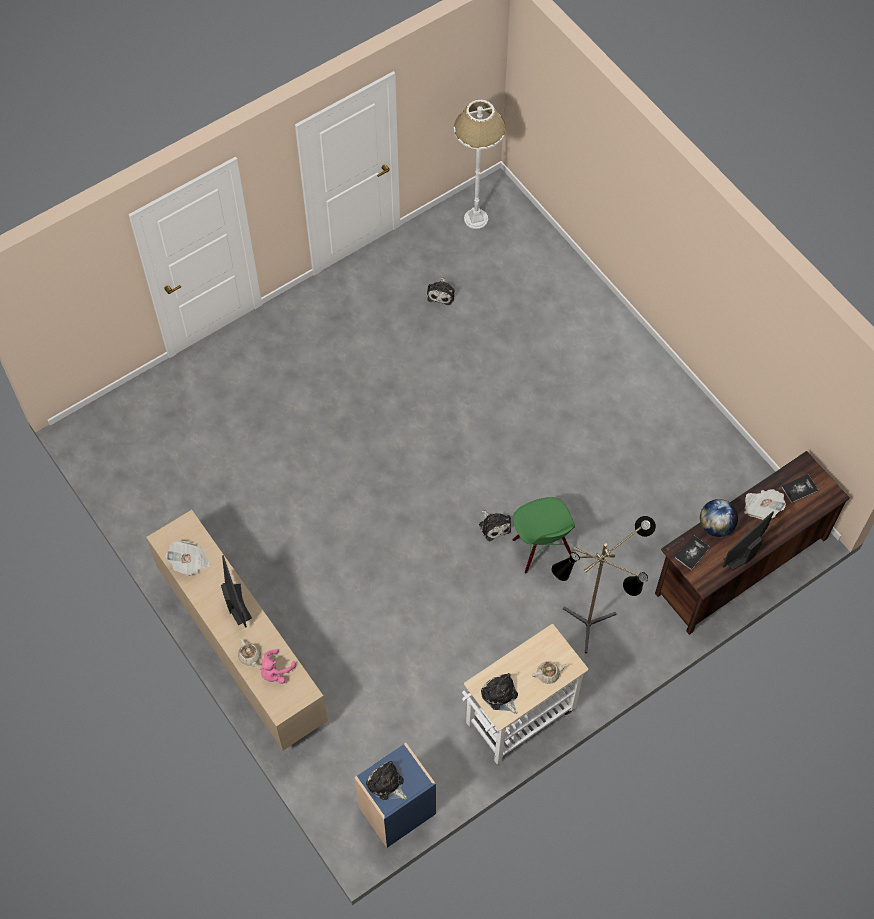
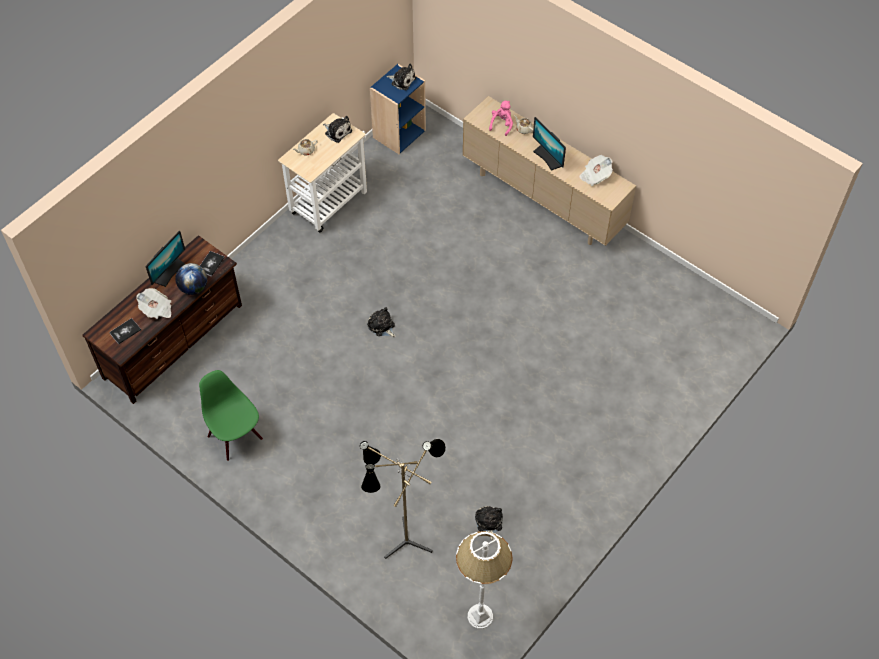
camera: 165 degrees right, 5 degrees down
green chair [513,497,575,574] -> green chair moved to [199,370,263,461]
floor lamp [551,516,656,654] -> floor lamp moved to [360,439,446,559]

